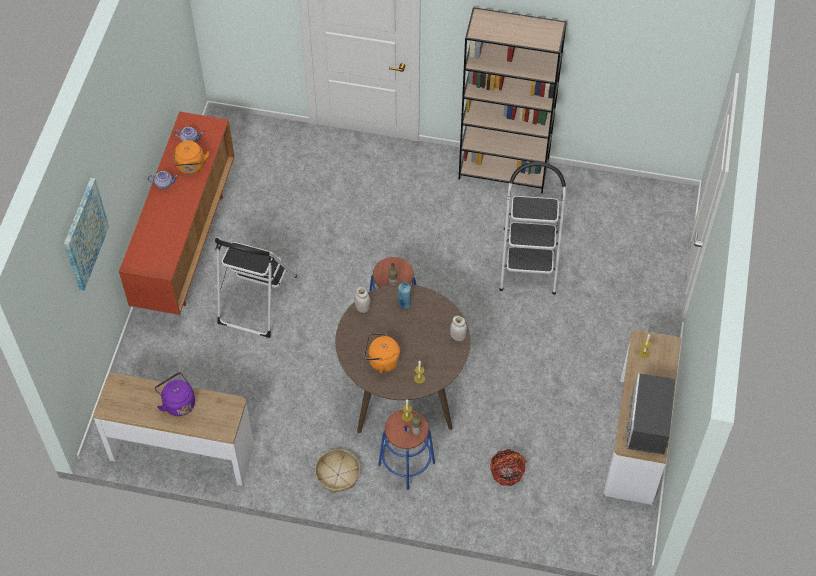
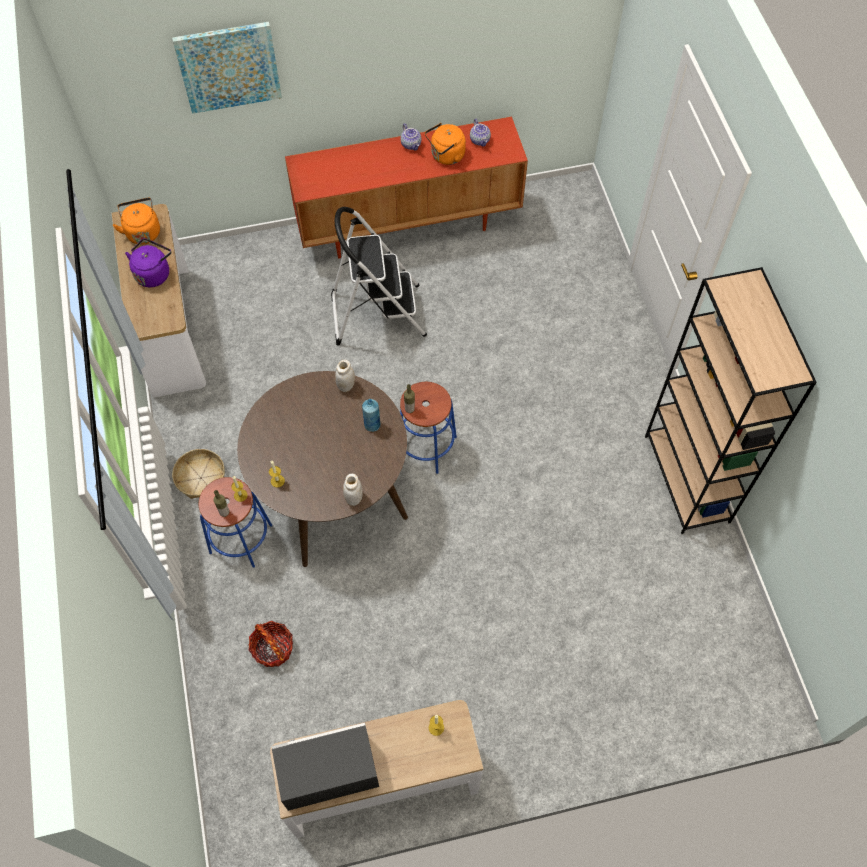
camera: 65 degrees right, 5 degrees up
orange kettle [364,333,400,373] -> orange kettle moved to [113,198,160,245]
step ladder [500,161,566,295] -> none

